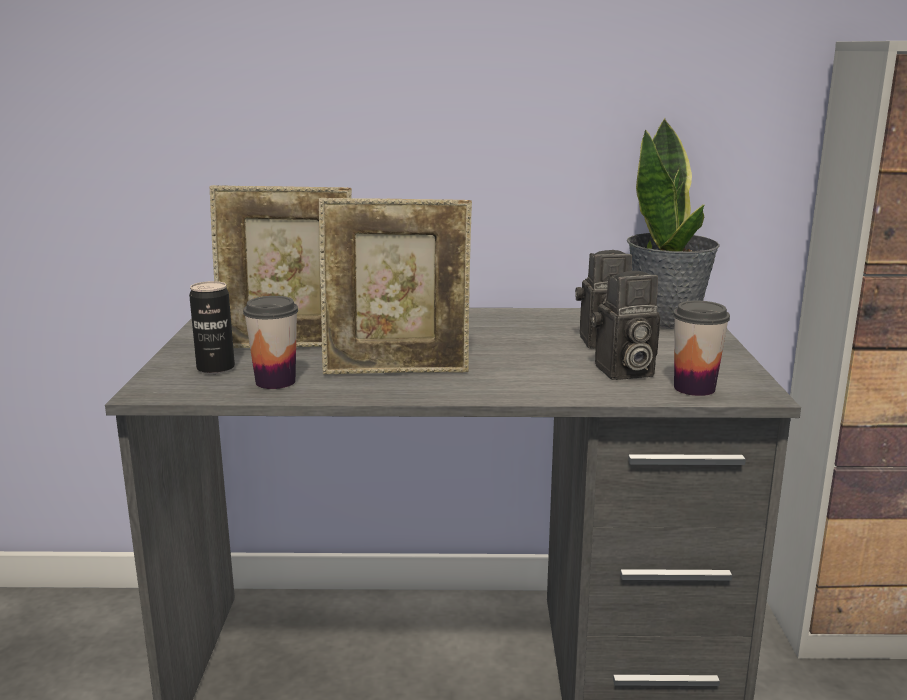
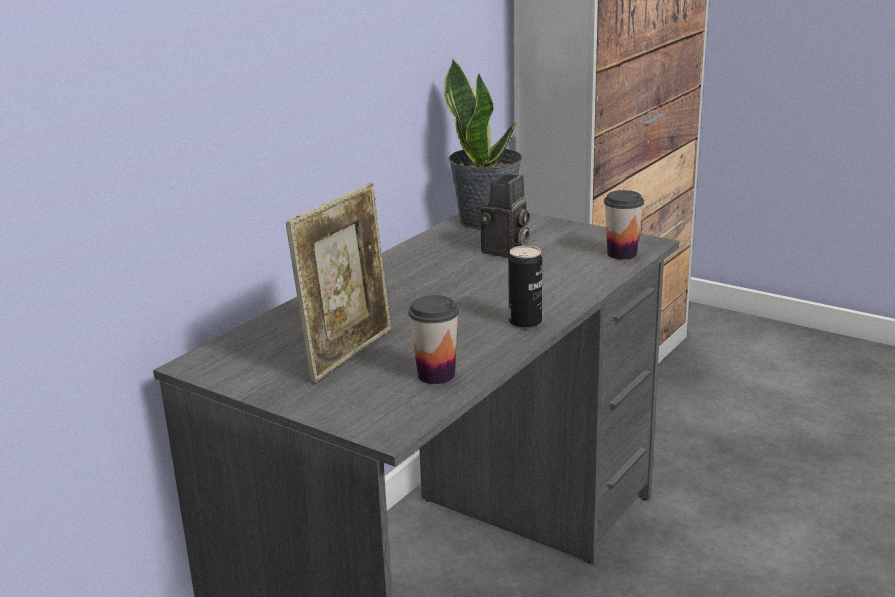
camera: 55 degrees left, 5 degrees up
can [189,281,235,374] -> can moved to [508,246,542,328]
picture frame [319,198,472,374] -> none
camera [591,271,660,380] -> none

